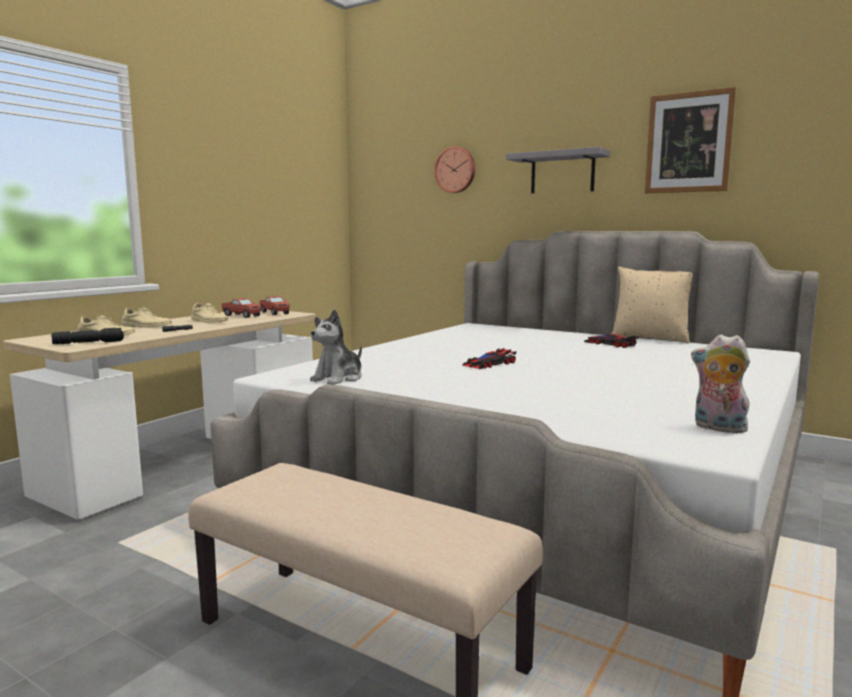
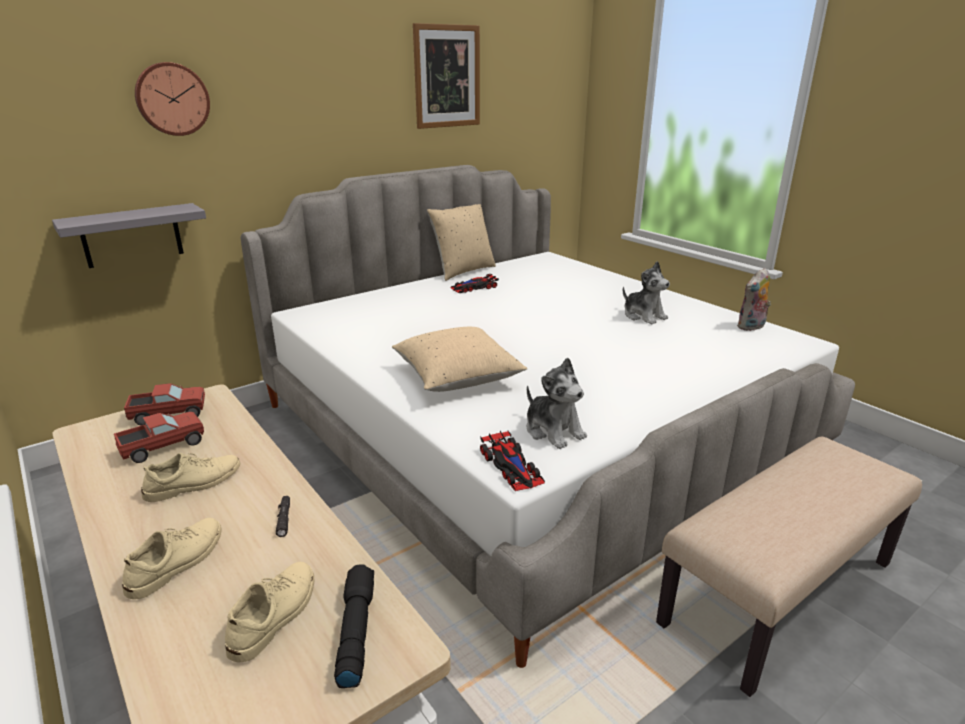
camera: 70 degrees left, 15 degrees up
toy car [463,348,516,369] -> toy car moved to [480,431,545,491]
grey shelf [506,147,610,193] -> grey shelf moved to [52,203,206,268]
none -> beige pillow [392,327,527,392]
none -> plush toy [623,261,670,324]

